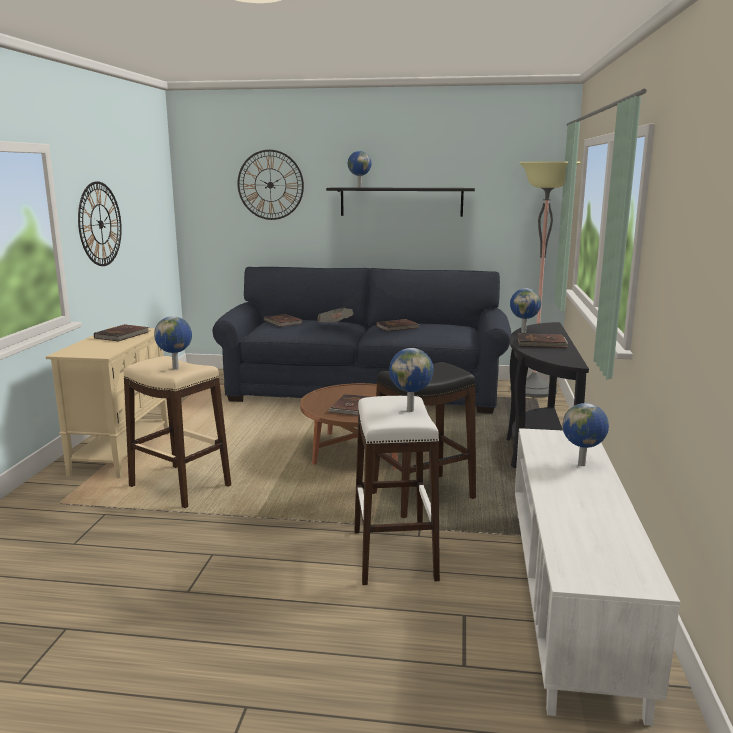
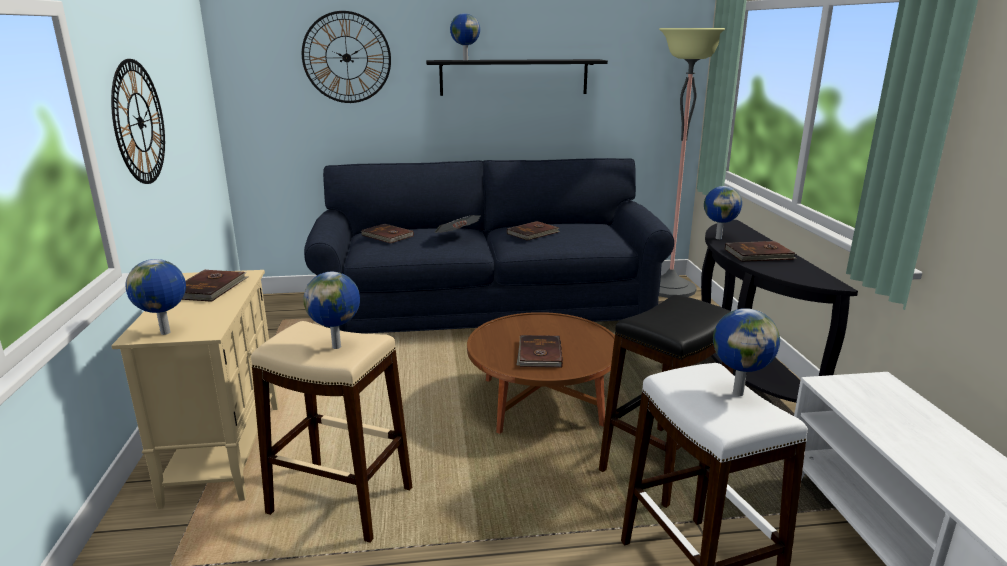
camera: 15 degrees left, 5 degrees up
globe [563,403,609,466] -> globe moved to [125,259,186,335]

